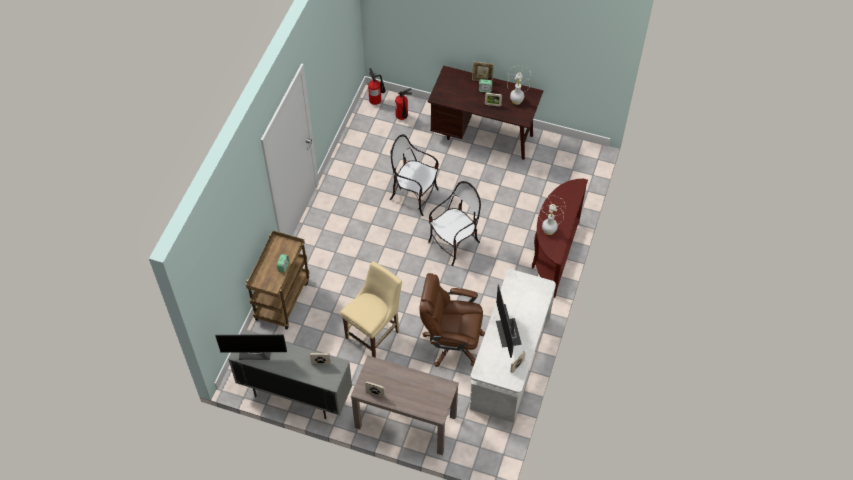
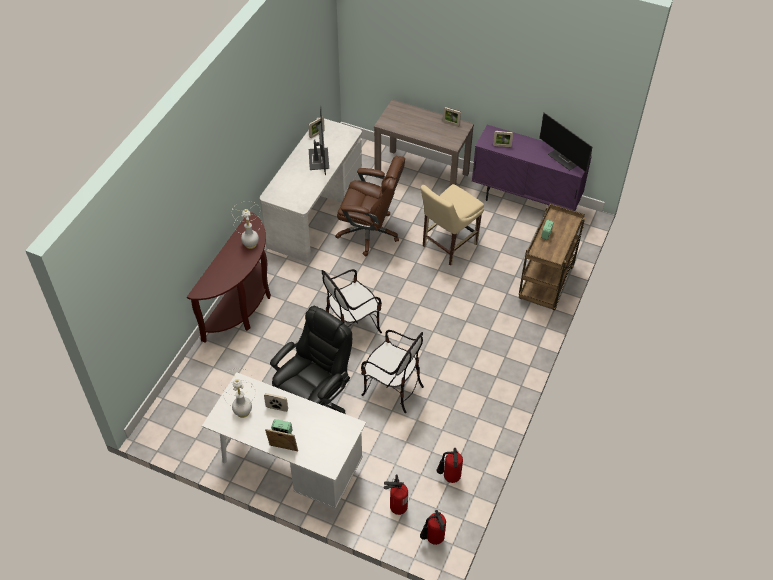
camera: 175 degrees left, 5 degrees down
monitor [215,334,287,360] -> monitor turned 135 degrees counterclockwise [539,113,592,172]
grey cabinet [228,329,352,419] -> purple cabinet [472,125,592,211]
brown desk [427,66,543,160] -> white desk [202,372,366,509]
none -> black office chair [270,306,352,414]
none -> fire extinguisher [436,448,463,483]

